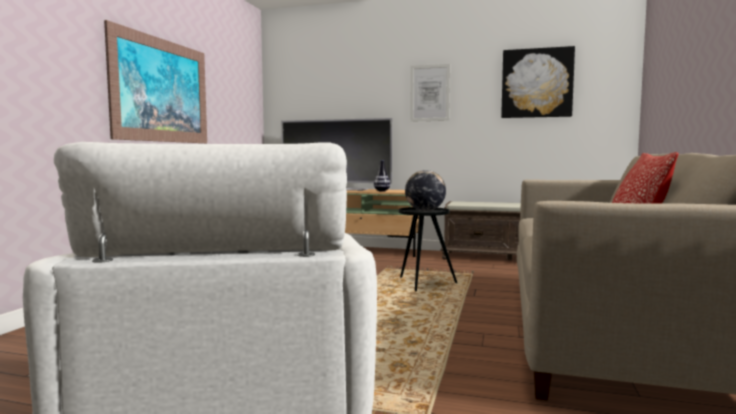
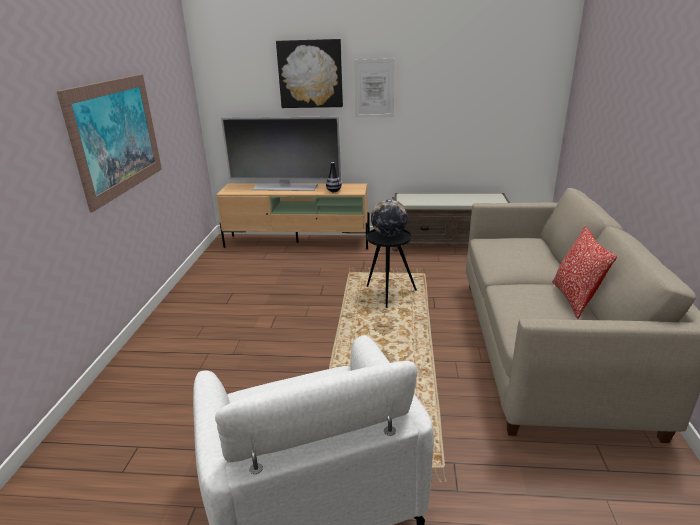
camera: 10 degrees left, 20 degrees up
picture [501,46,575,118] -> picture moved to [276,39,343,108]

